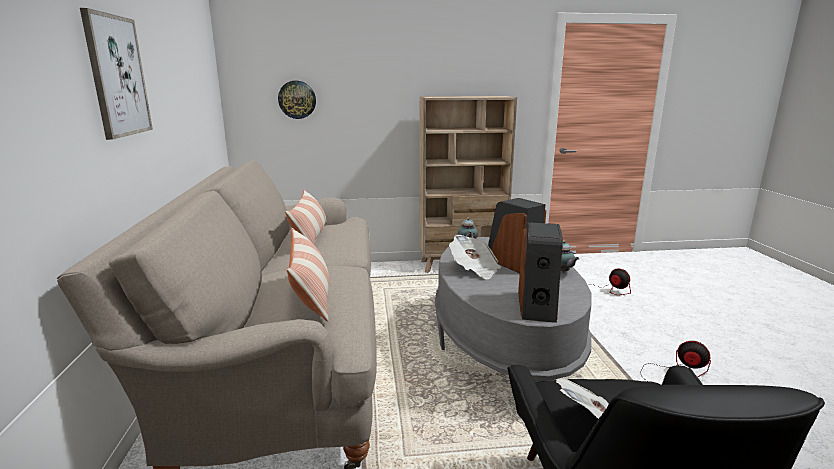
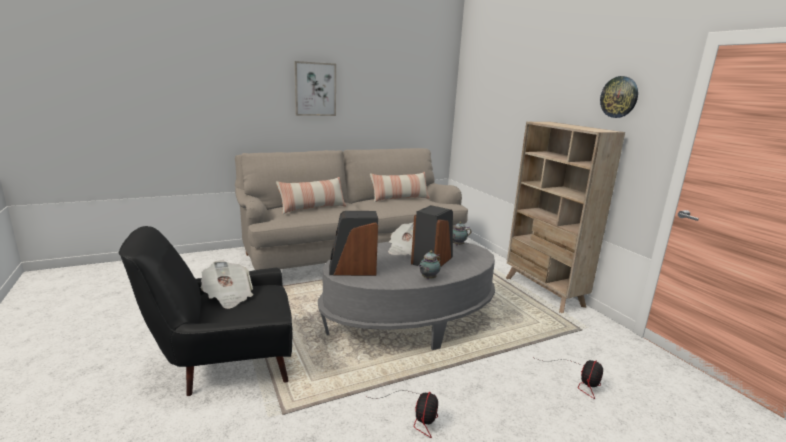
camera: 70 degrees right, 0 degrees up
wall clock [278,81,316,119] -> wall clock moved to [600,76,638,118]

